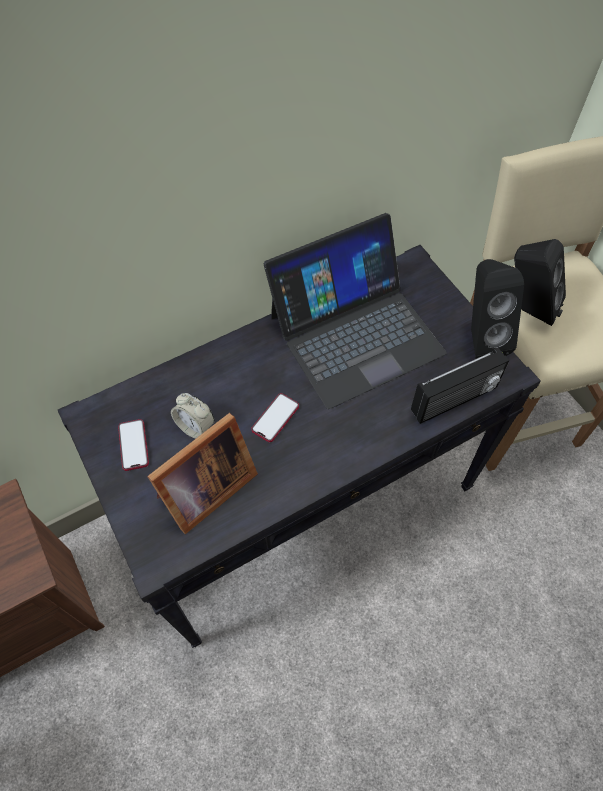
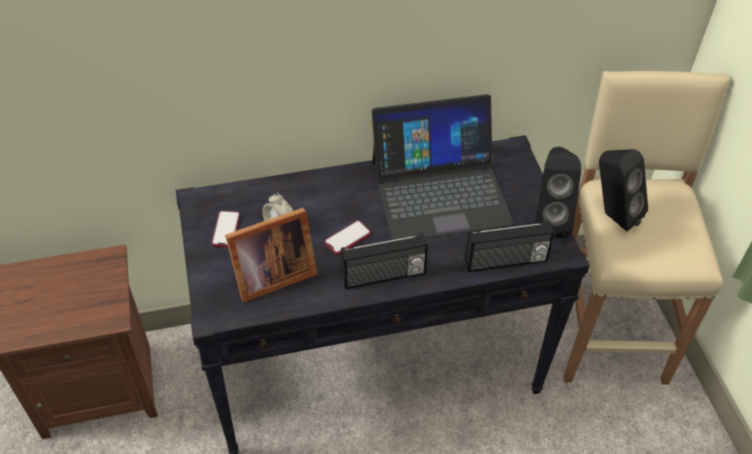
camera: 15 degrees right, 10 degrees down
none -> radio [341,233,428,289]

